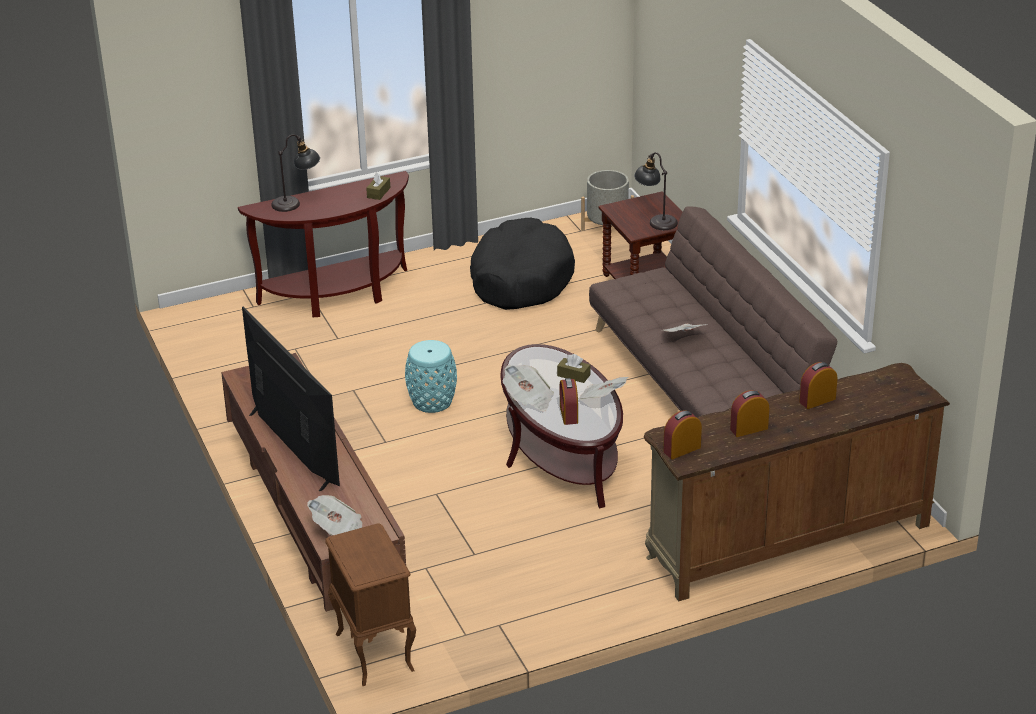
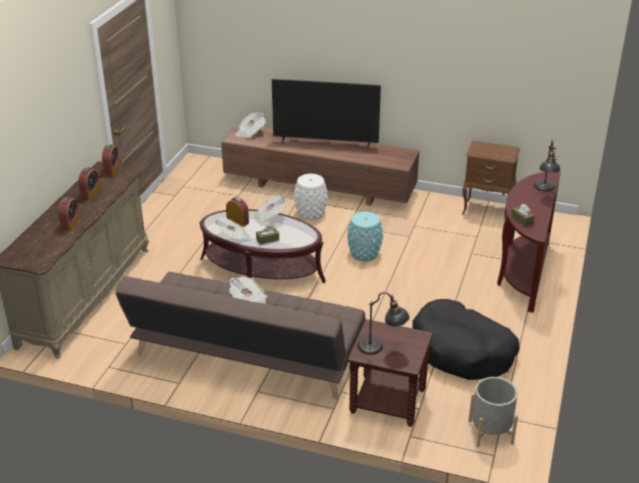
camera: 130 degrees right, 0 degrees up
brown nightstand [325,523,416,686] -> brown nightstand moved to [462,141,520,219]
none -> white stool [294,174,328,220]

